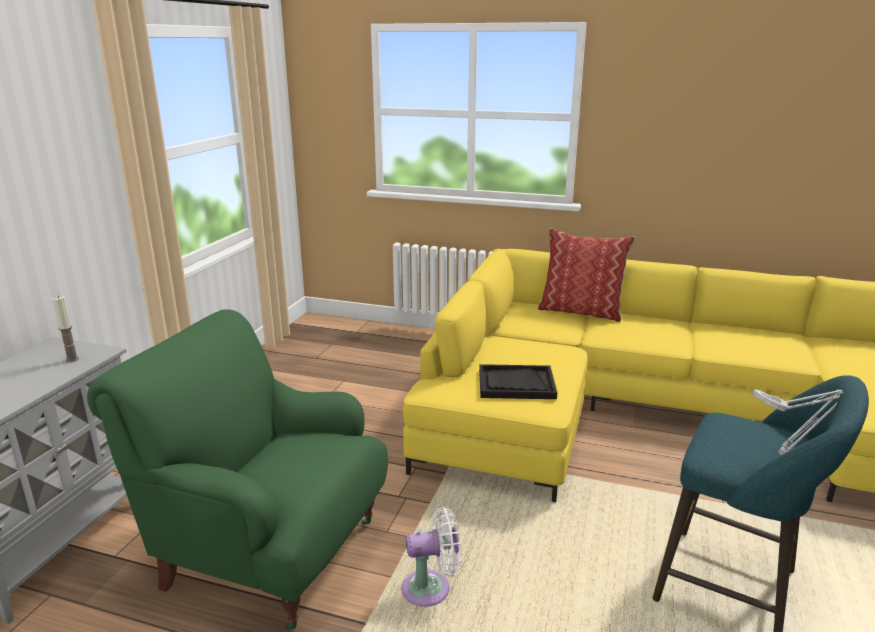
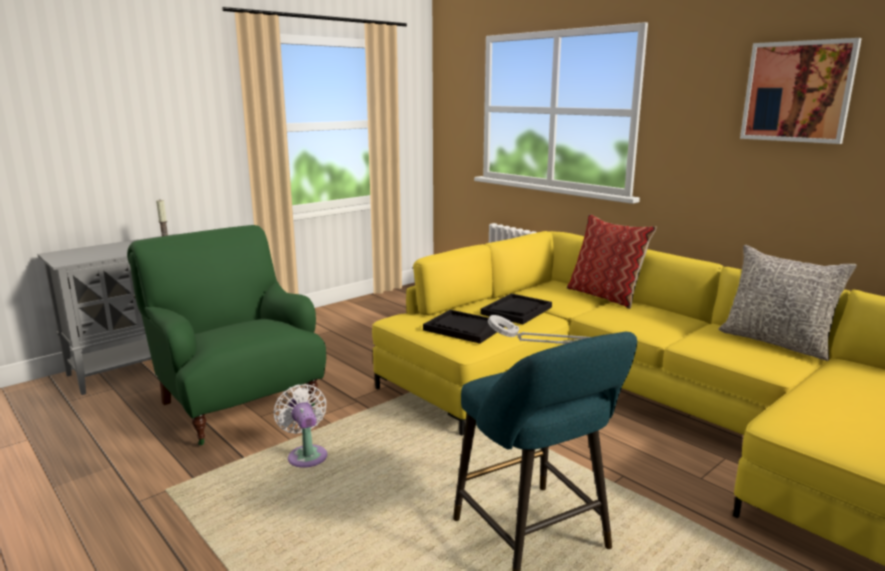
camera: 30 degrees right, 5 degrees down
white fan [401,507,462,607] -> white fan turned 135 degrees counterclockwise [274,384,328,468]
none -> black tray [481,293,552,325]
none -> grey pillow [718,245,857,361]
none -> picture [740,38,862,144]

